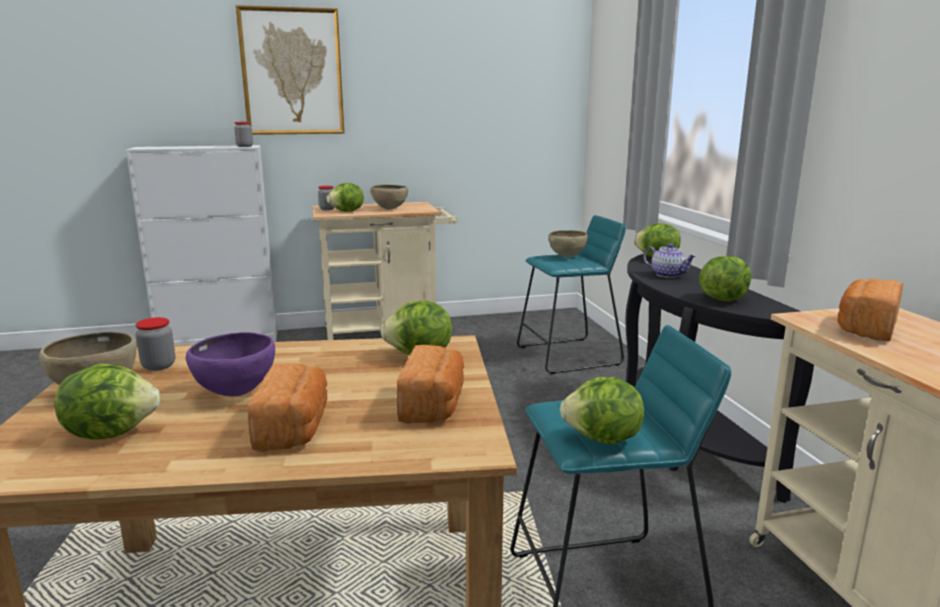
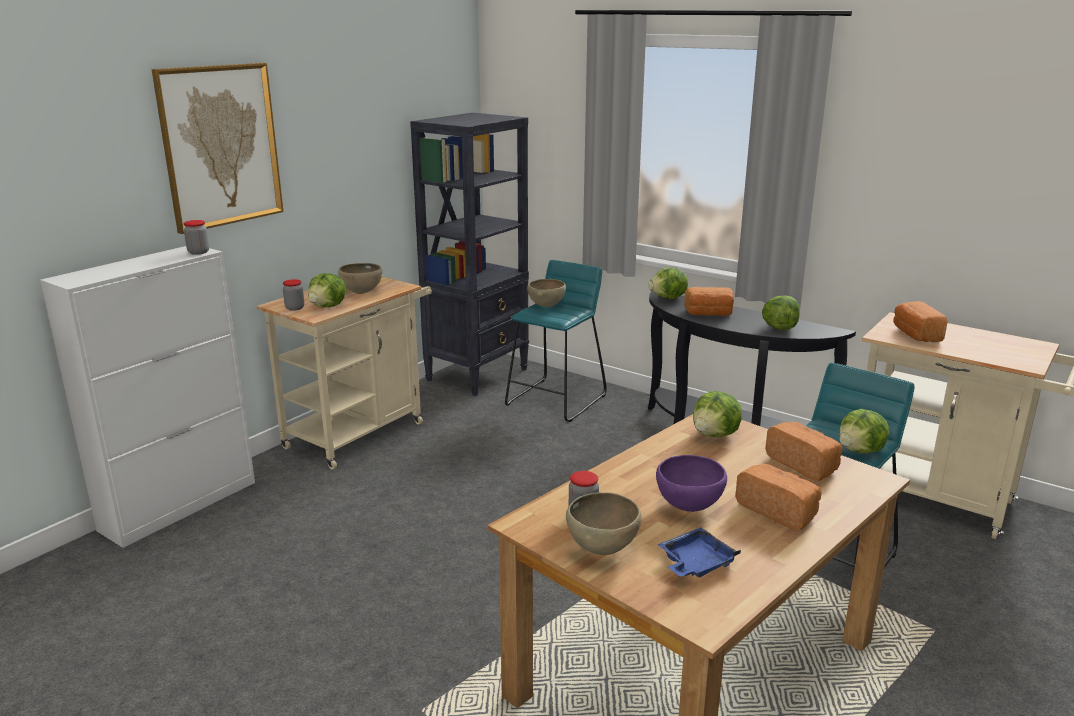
camera: 40 degrees left, 5 degrees up
lettuce [55,364,160,440] -> blue tray [657,527,741,578]
teapot [643,243,696,278] -> bread [684,287,734,316]
none -> black bookcase [410,113,529,396]

